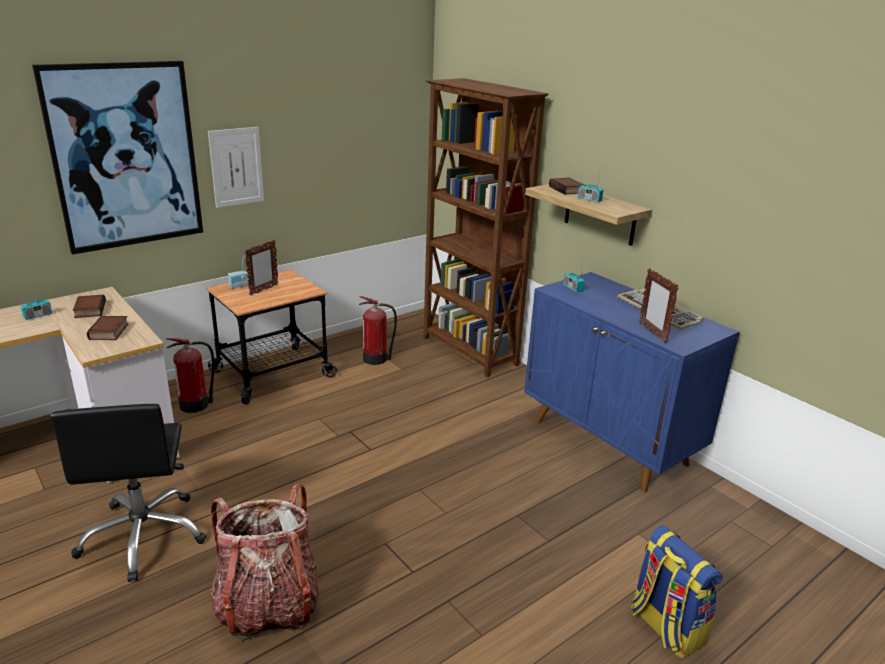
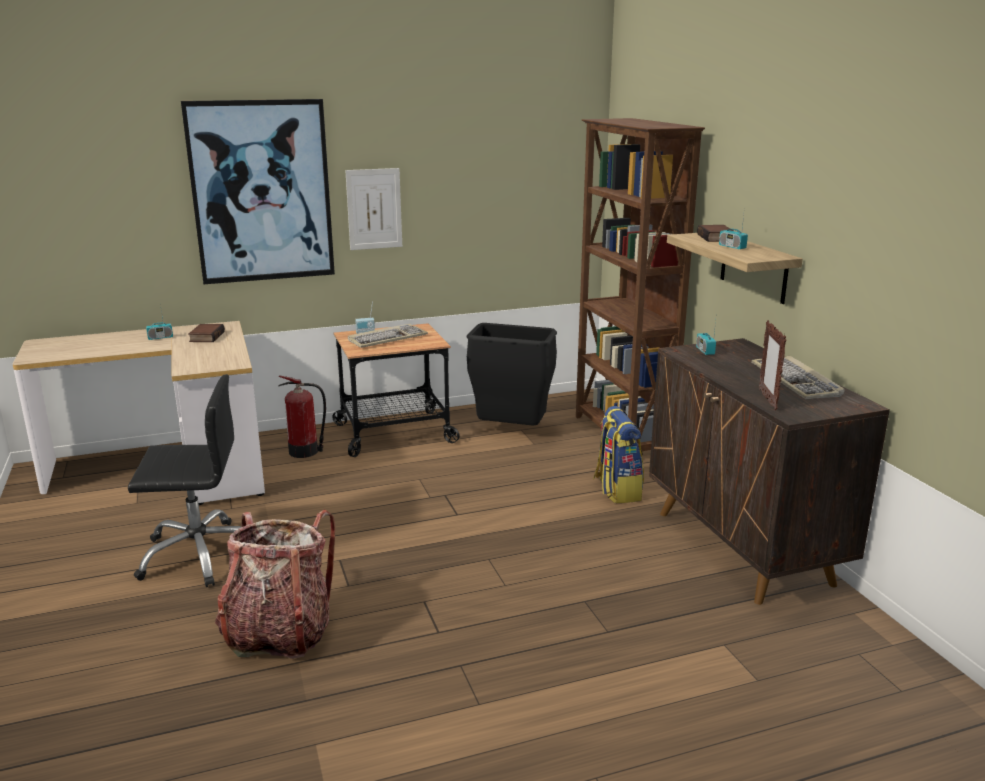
camera: 20 degrees right, 5 degrees down
black office chair [50,404,207,582] -> black office chair turned 105 degrees counterclockwise [128,374,241,587]
book [87,316,128,340] -> none
picture frame [245,240,278,296] -> keyboard [348,324,428,348]
fire extinguisher [359,296,397,365] -> black trash can [467,323,557,426]
blue cabinet [524,272,740,492] -> brown cabinet [649,338,890,605]
backpack [631,525,723,659] -> backpack moved to [593,406,644,503]

